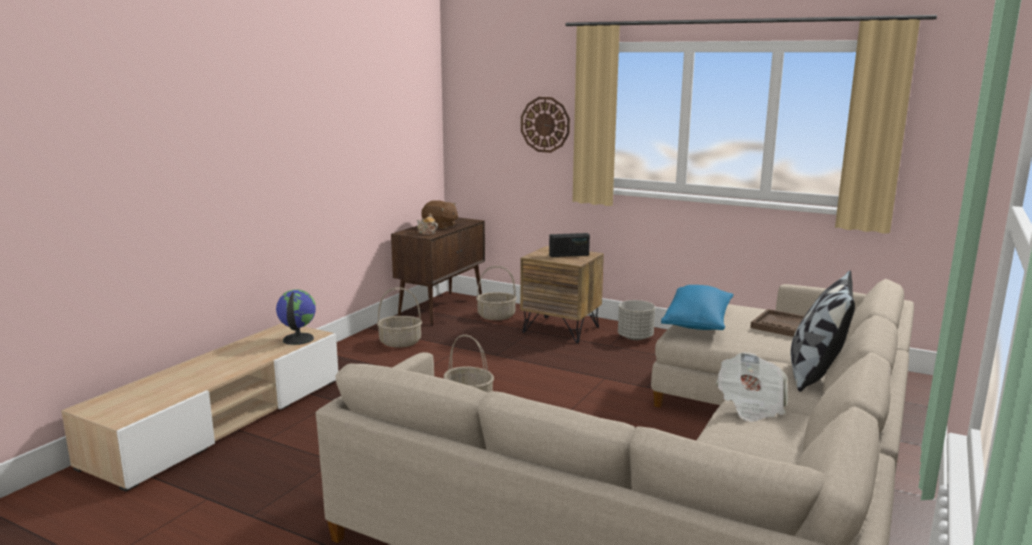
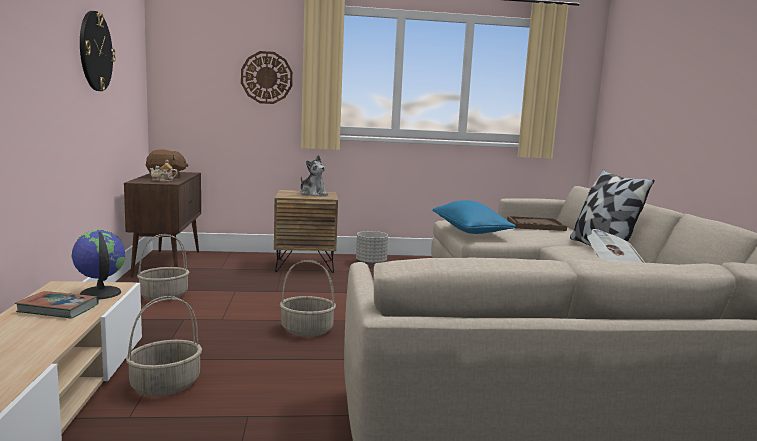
camera: 35 degrees left, 5 degrees down
basket [476,266,517,320] -> basket moved to [126,296,202,396]
radio [549,233,590,257] -> plush toy [300,155,328,196]
none -> book [15,291,99,319]
none -> wall clock [80,11,116,91]

